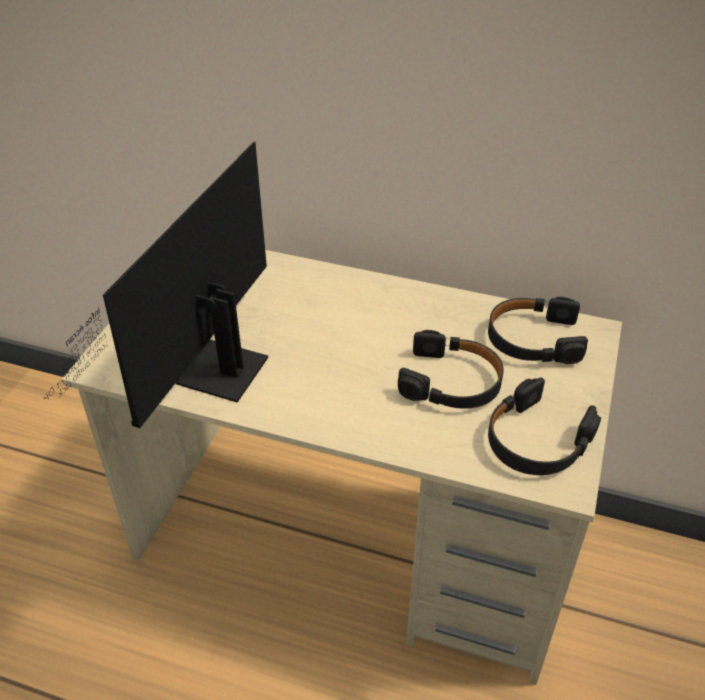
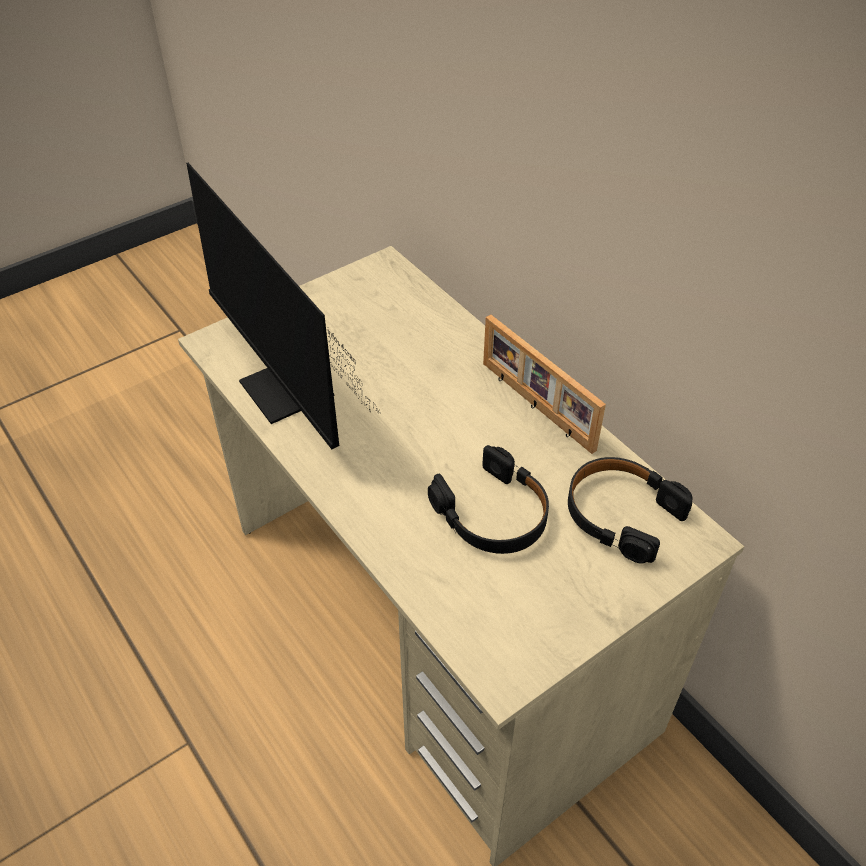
camera: 35 degrees right, 5 degrees up
monitor [44,142,268,428] -> monitor turned 90 degrees counterclockwise [186,163,381,449]
black headphones [488,377,601,475] -> none
none -> picture frame [483,315,606,454]

